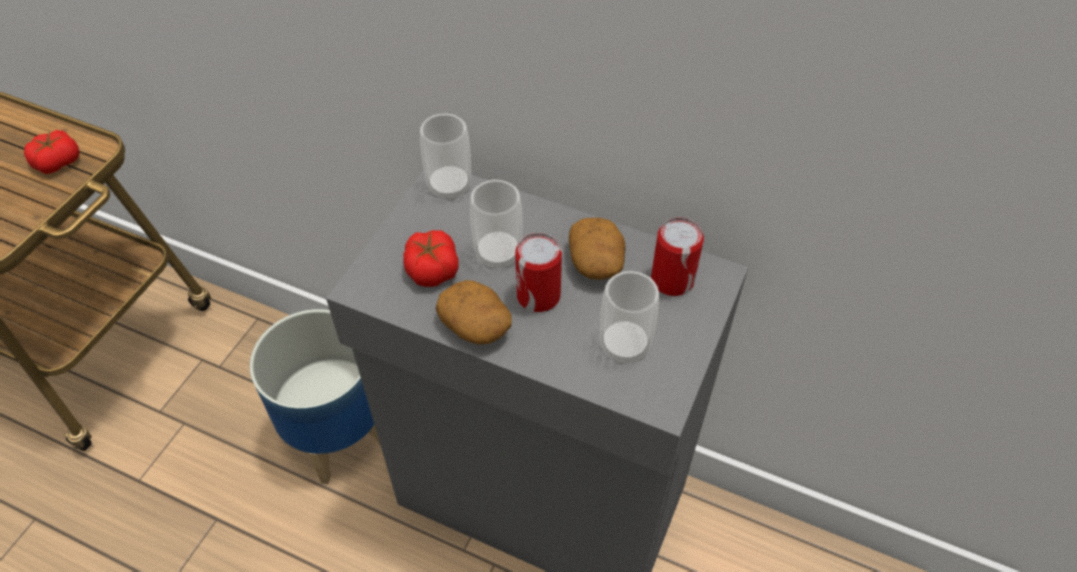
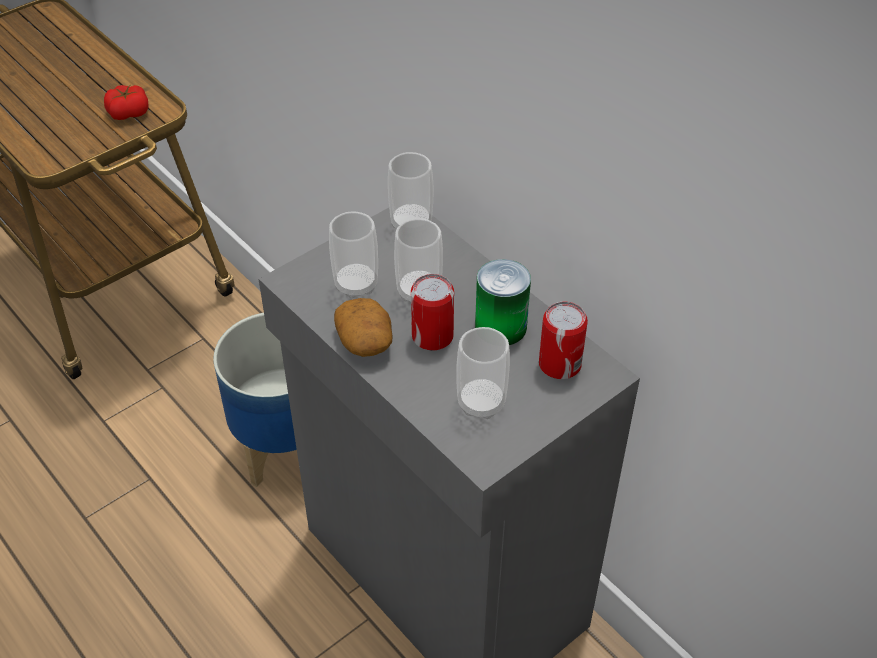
camera: 25 degrees right, 5 degrees down
tomato [403,230,459,287] -> cup [329,212,378,298]
potato [569,218,625,280] -> can [475,259,531,345]

